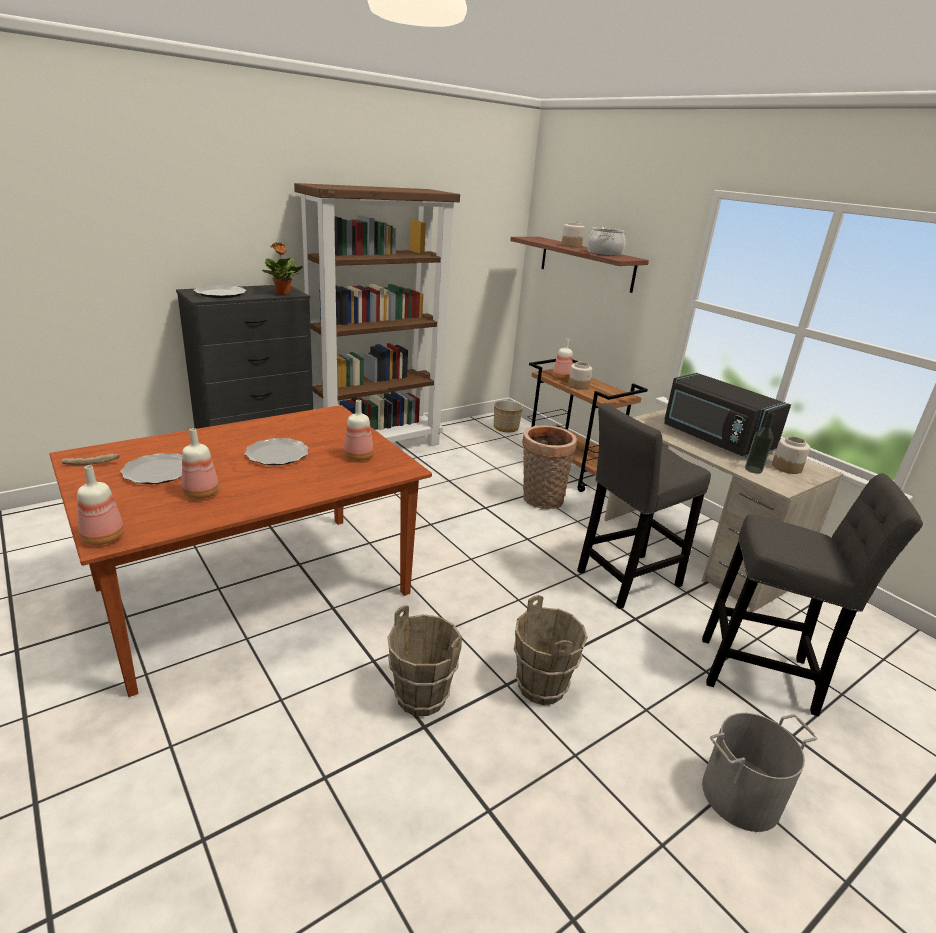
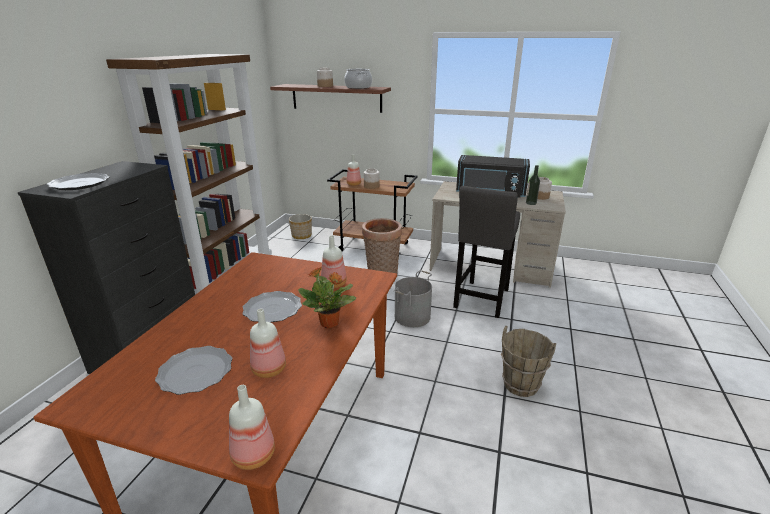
camera: 35 degrees left, 0 degrees up
bread [61,454,120,465] -> none
potted plant [262,243,303,295] -> potted plant moved to [298,266,356,328]
brown bucket [387,606,462,716] -> none
grey stool [702,473,923,716] -> none
grey bucket [702,713,817,832] -> grey bucket moved to [394,270,432,327]

